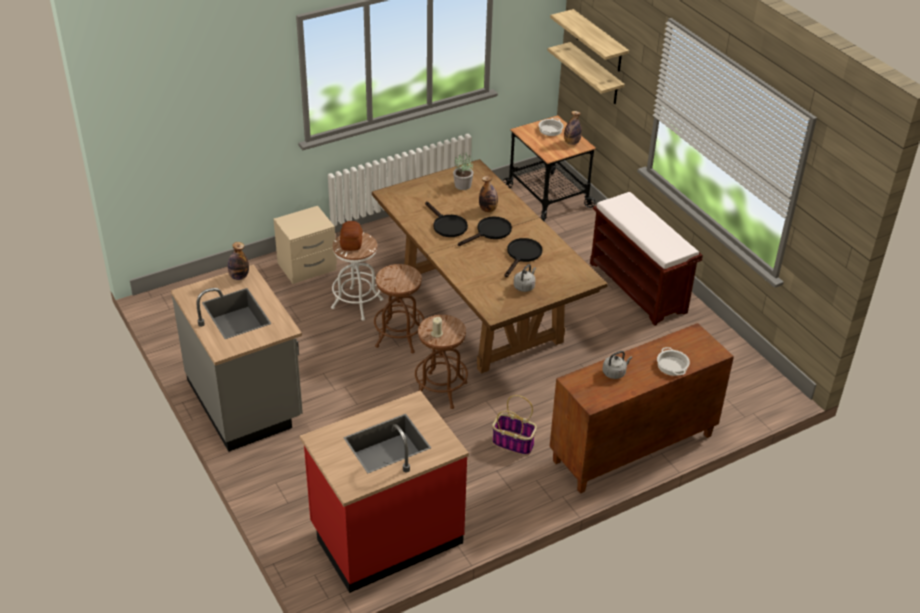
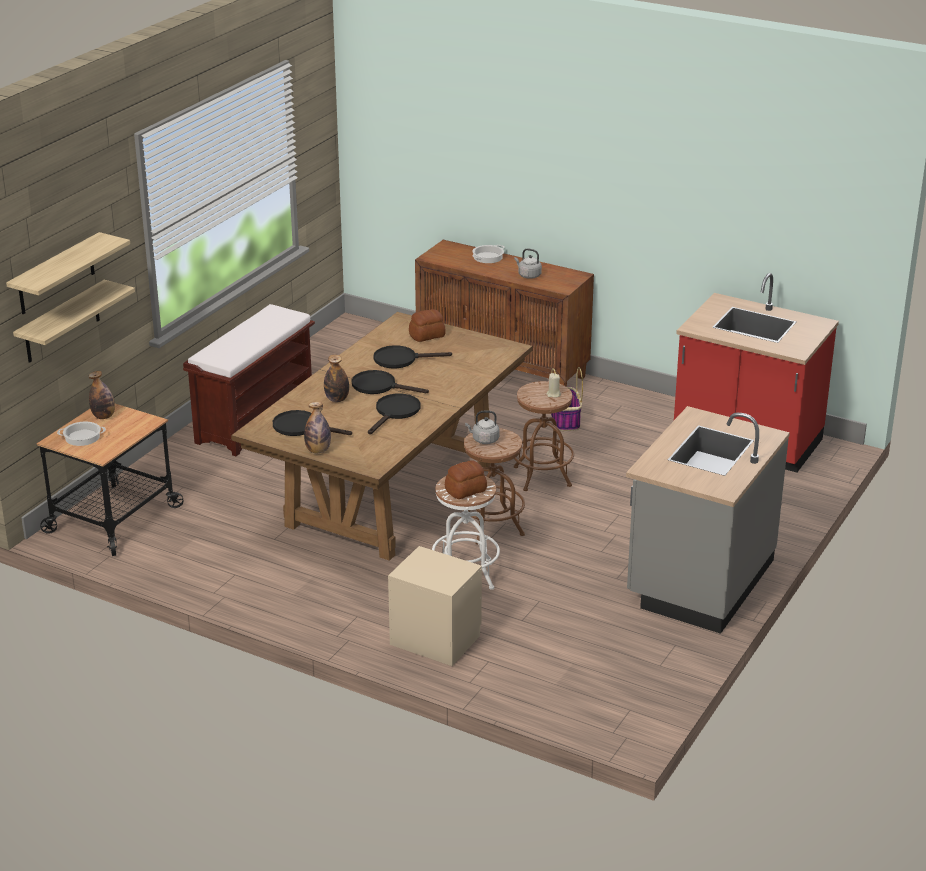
camera: 120 degrees left, 10 degrees down
bottle [228,242,249,280] -> bottle moved to [304,402,331,453]
potted plant [453,154,473,190] -> black frying pan [273,410,352,436]
grey kettle [514,264,536,292] -> grey kettle moved to [465,411,500,444]
none -> bread [409,309,446,342]

